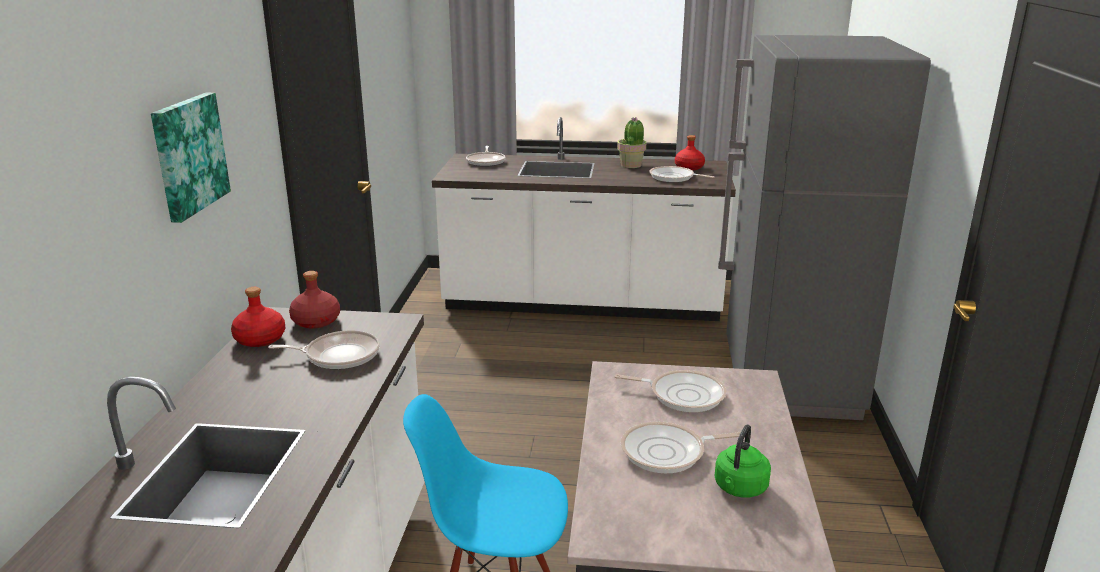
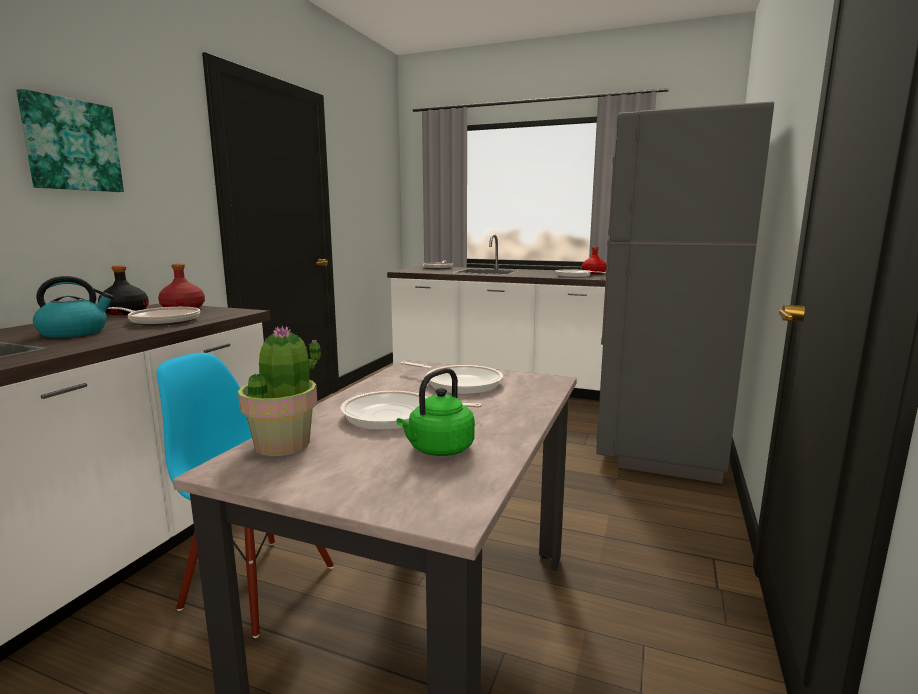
camera: 15 degrees right, 10 degrees down
red bottle [231,287,285,347] -> black bottle [98,266,149,315]
potted plant [617,117,646,168] -> potted plant moved to [238,325,321,456]
none -> kettle [33,276,114,338]

